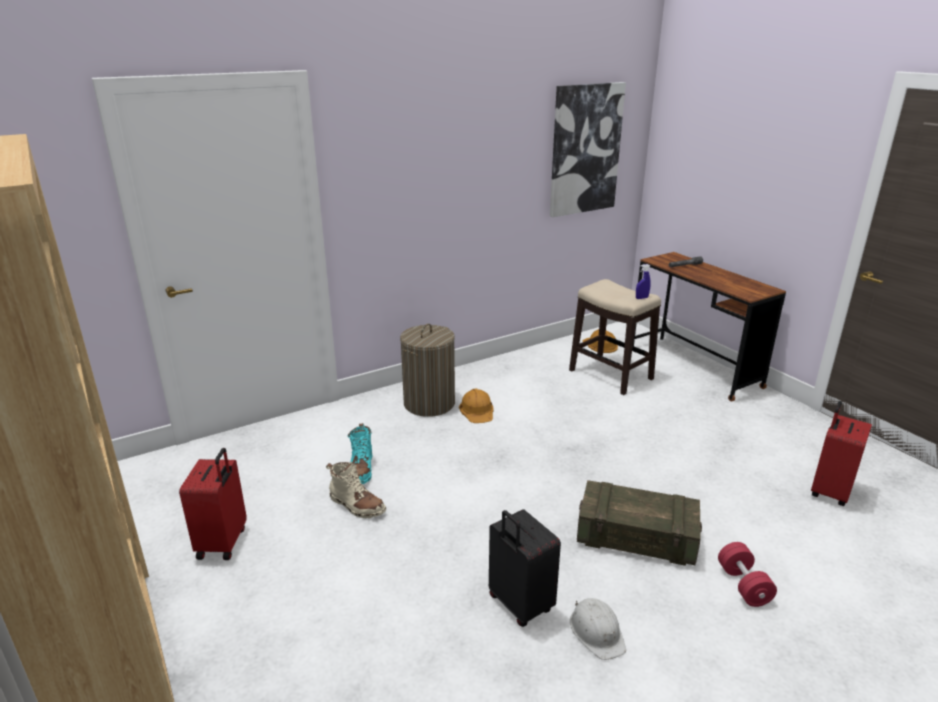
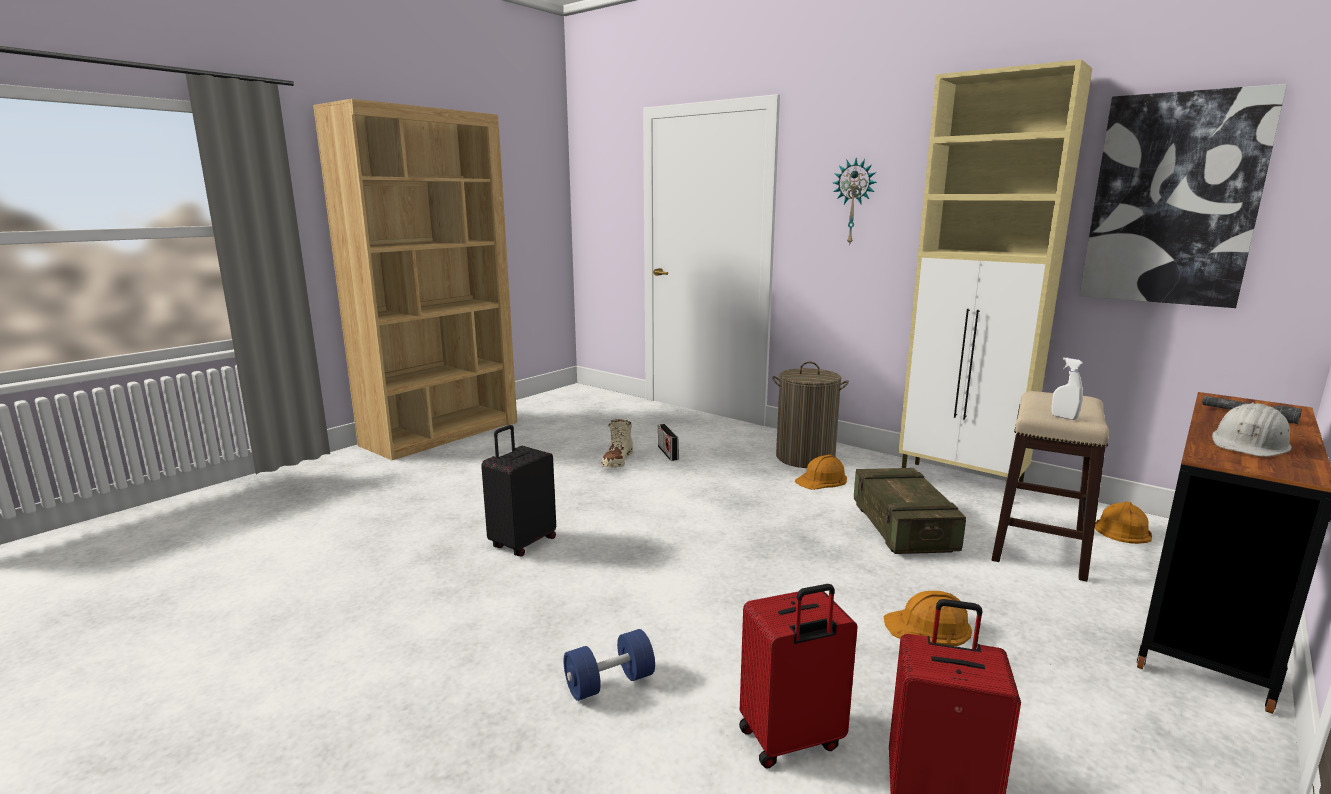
camera: 70 degrees right, 10 degrees down
red suitcase [179,448,247,560] -> red suitcase moved to [739,584,858,769]
turquoise boot [348,423,372,484] -> radio [658,424,679,461]
white hard hat [570,598,626,660] -> white hard hat moved to [1212,402,1292,457]
crate [577,480,702,566] -> crate moved to [854,468,966,554]
blue spray bottle [636,264,651,299] -> white spray bottle [1052,357,1083,420]
red dumbbell [718,542,777,607] -> blue dumbbell [563,629,655,701]
none -> wall clock [833,158,877,246]
none -> orange hard hat [883,591,972,646]
none -> beige cabinet [898,59,1092,482]

